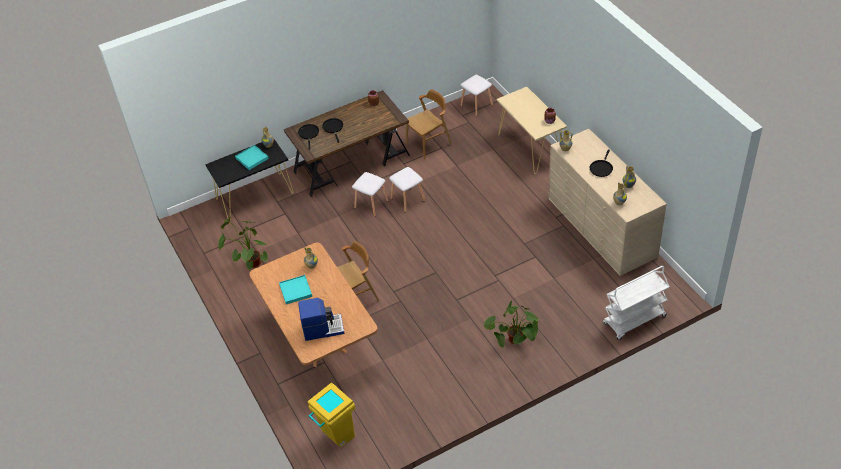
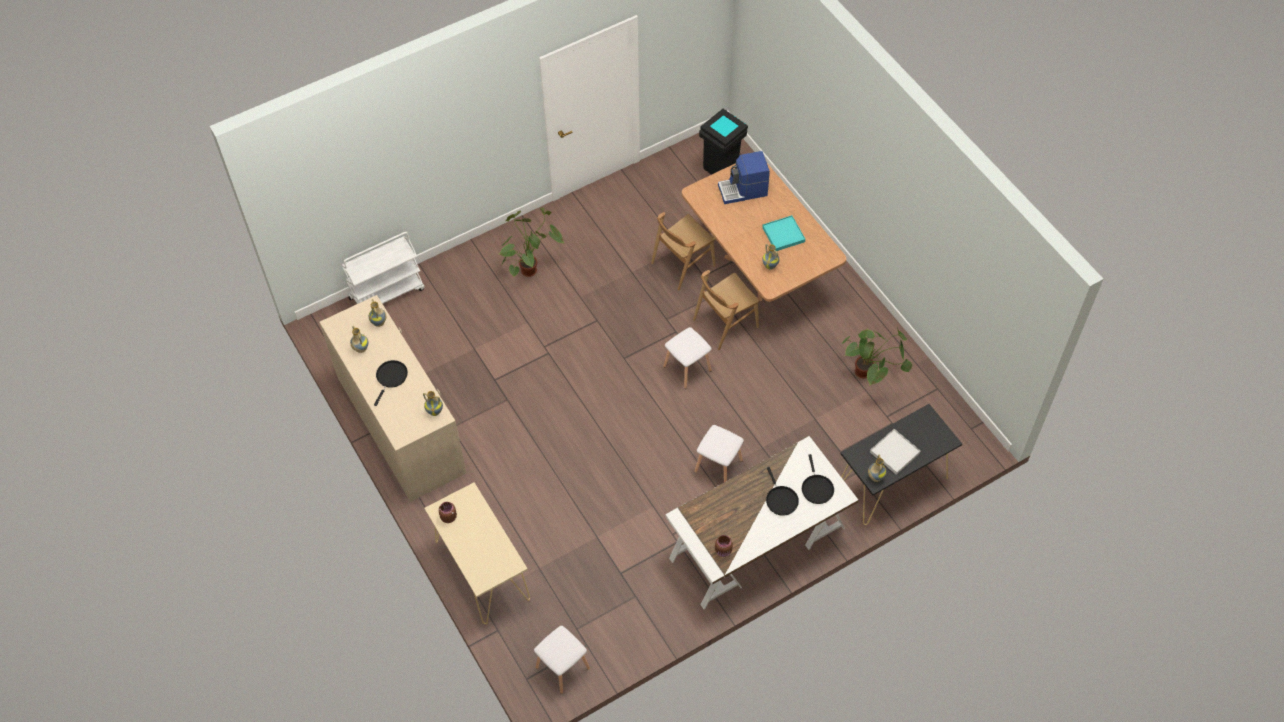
camera: 175 degrees right, 10 degrees up
turquoise tray [235,145,269,170] -> white tray [870,429,920,475]
brown desk [284,90,410,197] -> white desk [666,436,858,609]
yellow trash can [308,382,355,447] -> black trash can [699,109,748,175]
white stool [389,167,425,213] -> white stool moved to [663,327,712,389]
brown chair [406,89,452,160] -> brown chair moved to [651,212,716,290]

